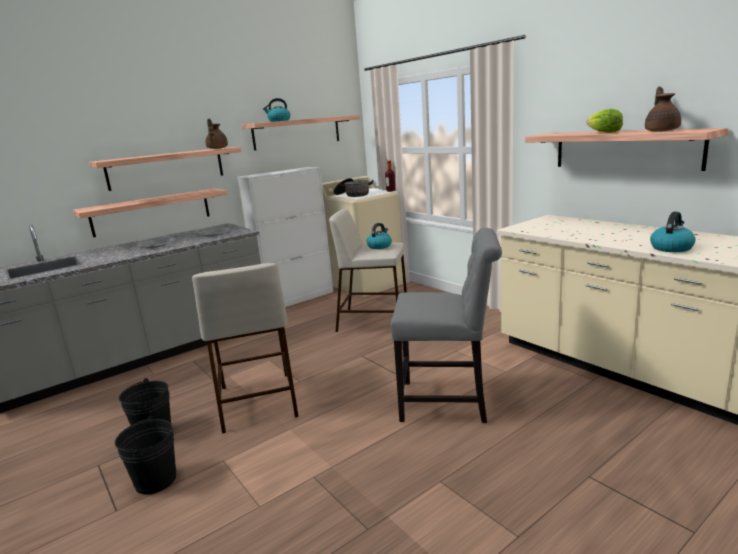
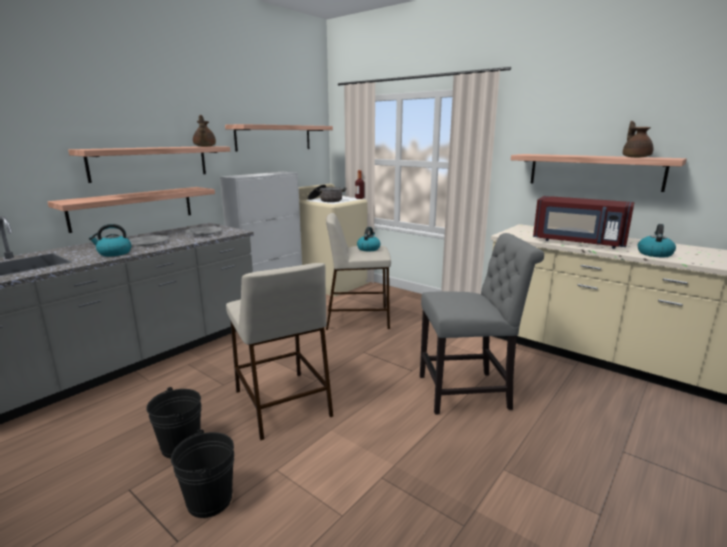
camera: 15 degrees left, 0 degrees up
kettle [263,98,290,122] -> kettle moved to [89,224,132,256]
lettuce [586,109,623,133] -> none
none -> red microwave [533,196,635,249]

